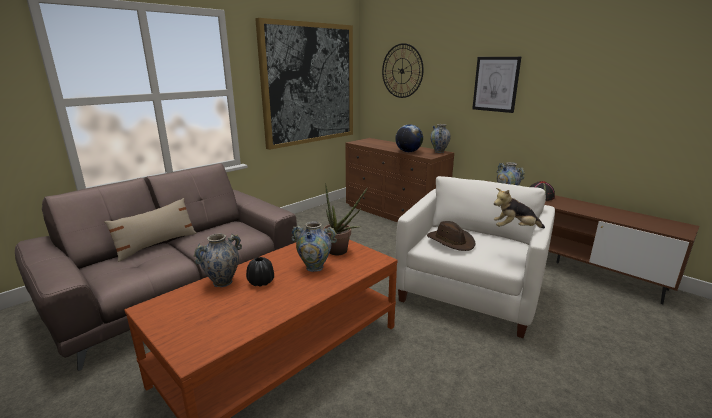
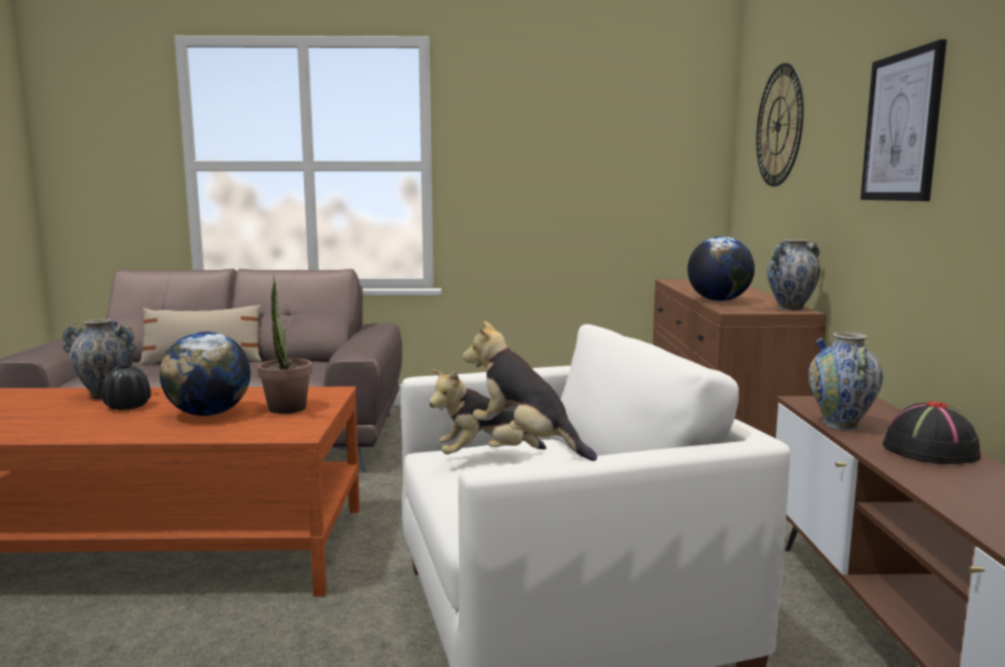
camera: 45 degrees right, 10 degrees down
picture [255,18,353,150] -> none
vase [291,221,337,272] -> globe [160,331,250,416]
brown hat [427,221,475,251] -> plush toy [429,369,546,454]

